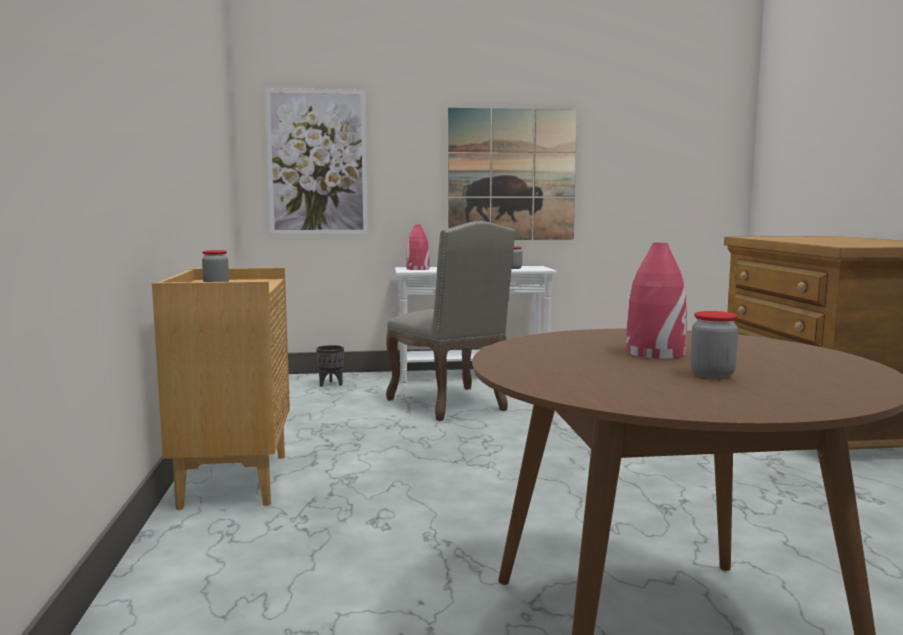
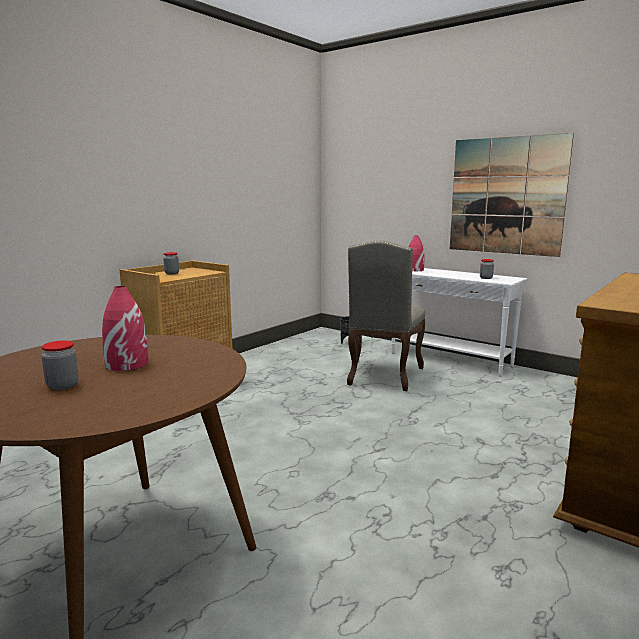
camera: 45 degrees right, 5 degrees up
picture [265,88,368,234] -> none

